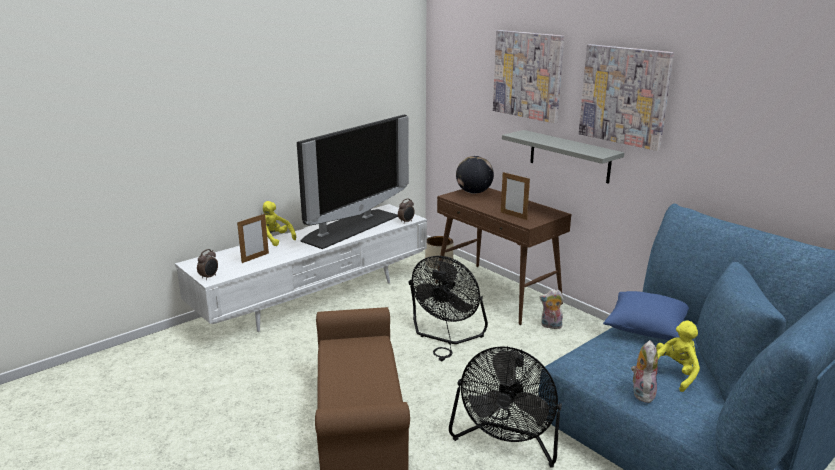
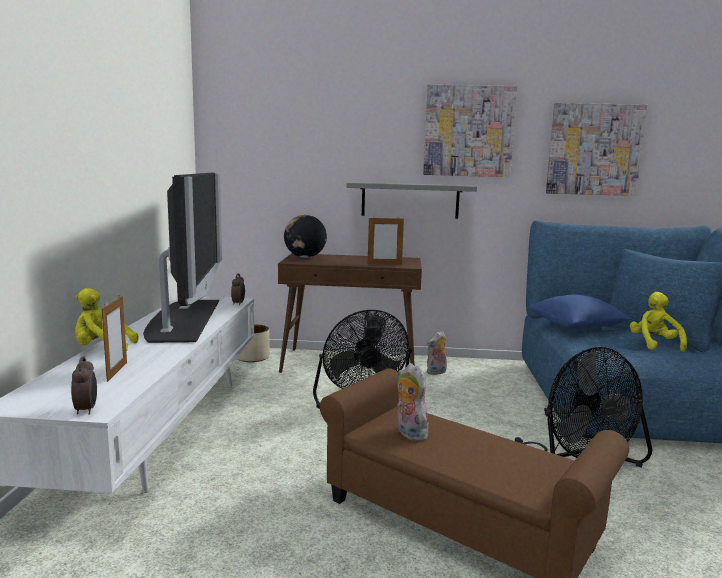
camera: 45 degrees left, 10 degrees down
picture [493,30,564,123] -> picture moved to [546,103,647,196]
plush toy [631,340,658,403] -> plush toy moved to [397,363,428,441]

